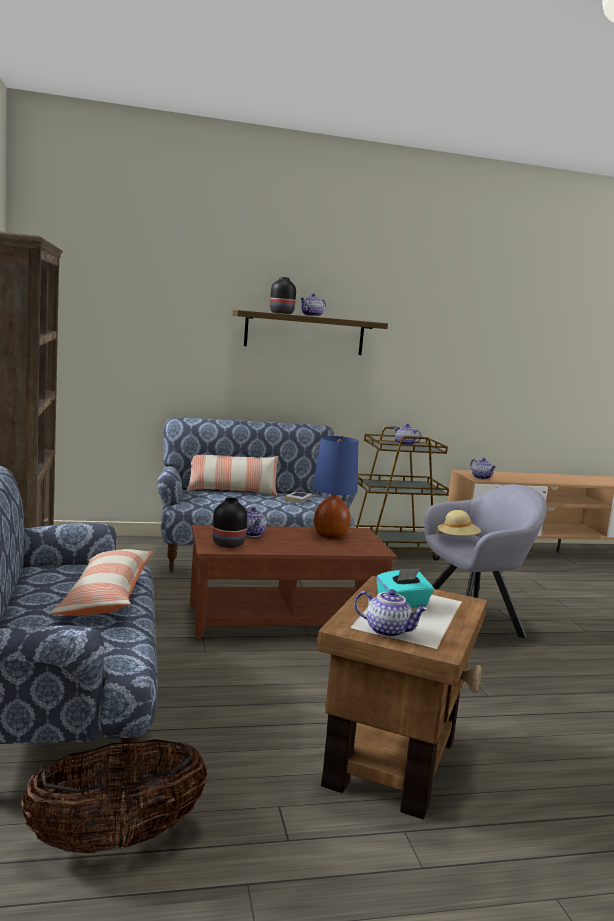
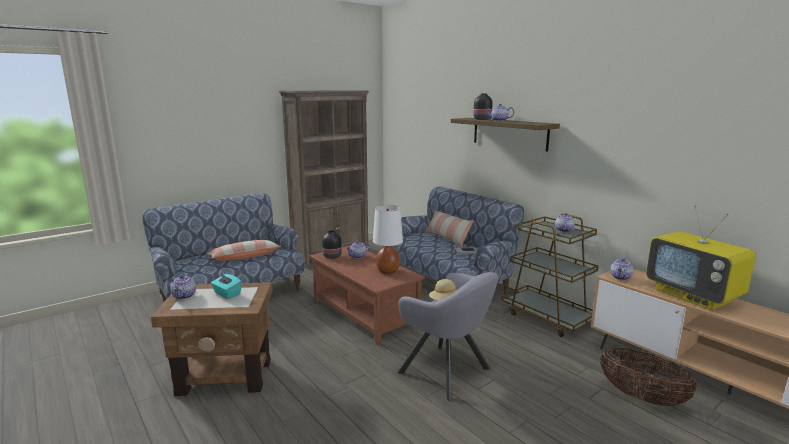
camera: 65 degrees right, 5 degrees up
basket [21,739,208,853] -> basket moved to [600,348,698,406]
blue table lamp [313,436,358,539] -> white table lamp [373,205,403,274]
none -> television [646,206,756,310]

